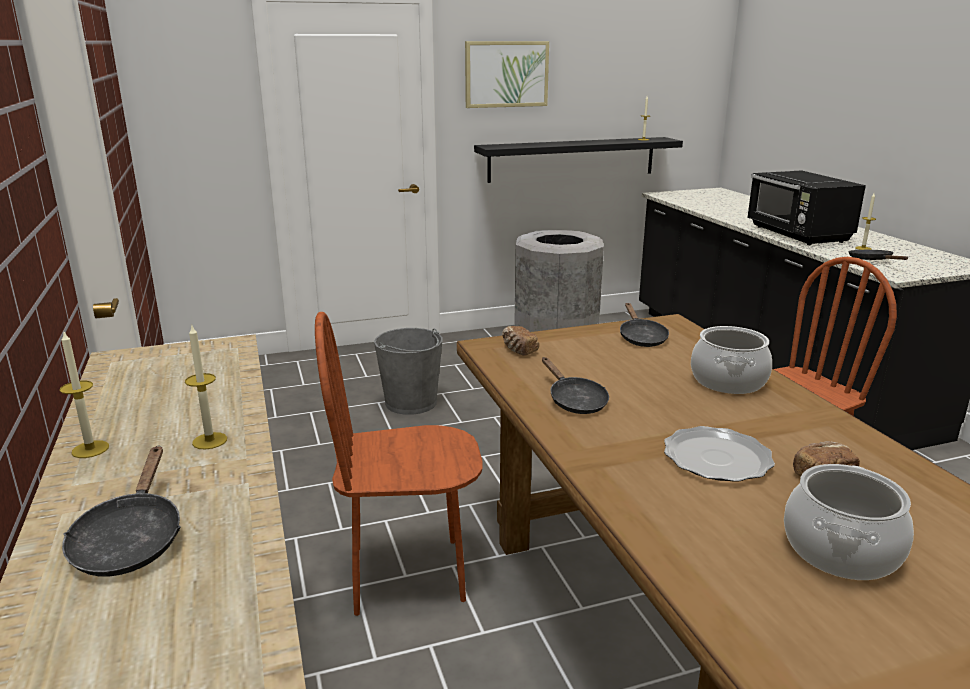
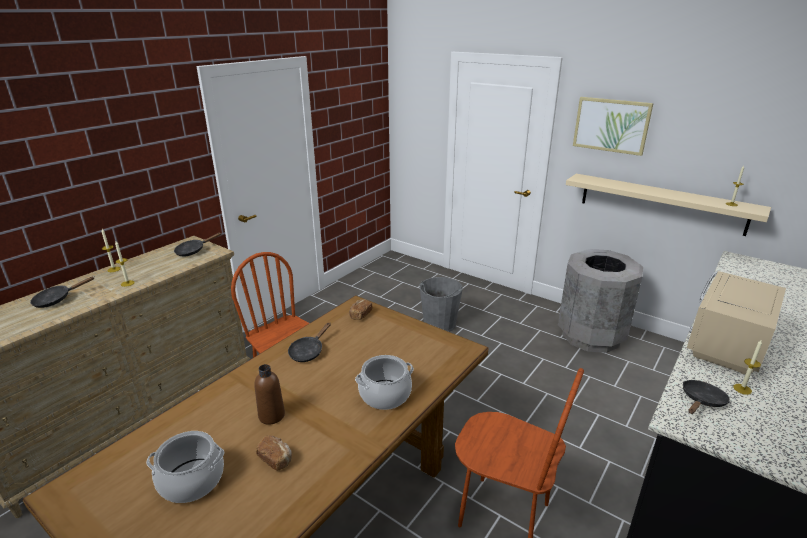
camera: 55 degrees right, 5 degrees up
black shelf [474,137,683,183] -> beige shelf [566,174,771,236]
black frying pan [620,303,669,347] -> black frying pan moved to [174,233,221,257]
plate [664,426,775,482] -> brown bottle [254,364,285,425]
black microwave [747,170,866,245] -> beige microwave [687,271,786,374]

